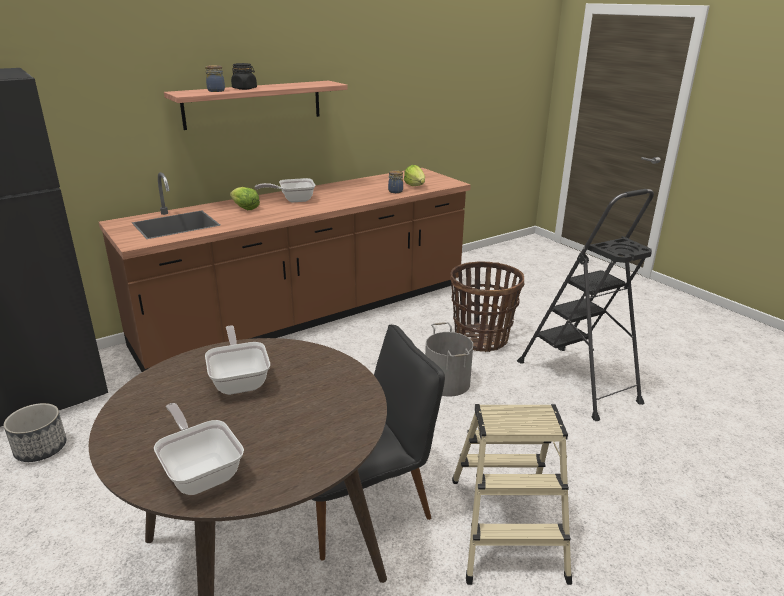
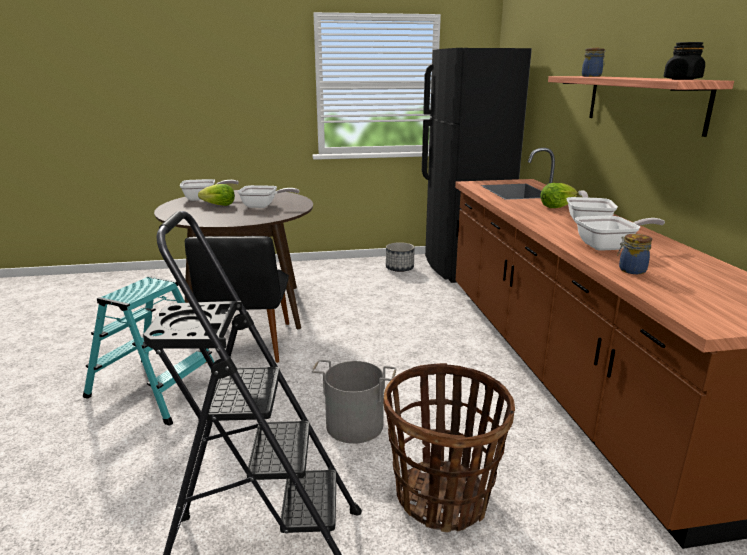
camera: 115 degrees right, 5 degrees down
black jar [231,63,257,90] -> black jar moved to [664,42,705,80]
lettuce [404,165,425,186] -> lettuce moved to [198,184,235,206]
beige step ladder [452,404,572,585] -> turquoise step ladder [83,276,214,426]
none -> frying pan [575,216,665,251]

